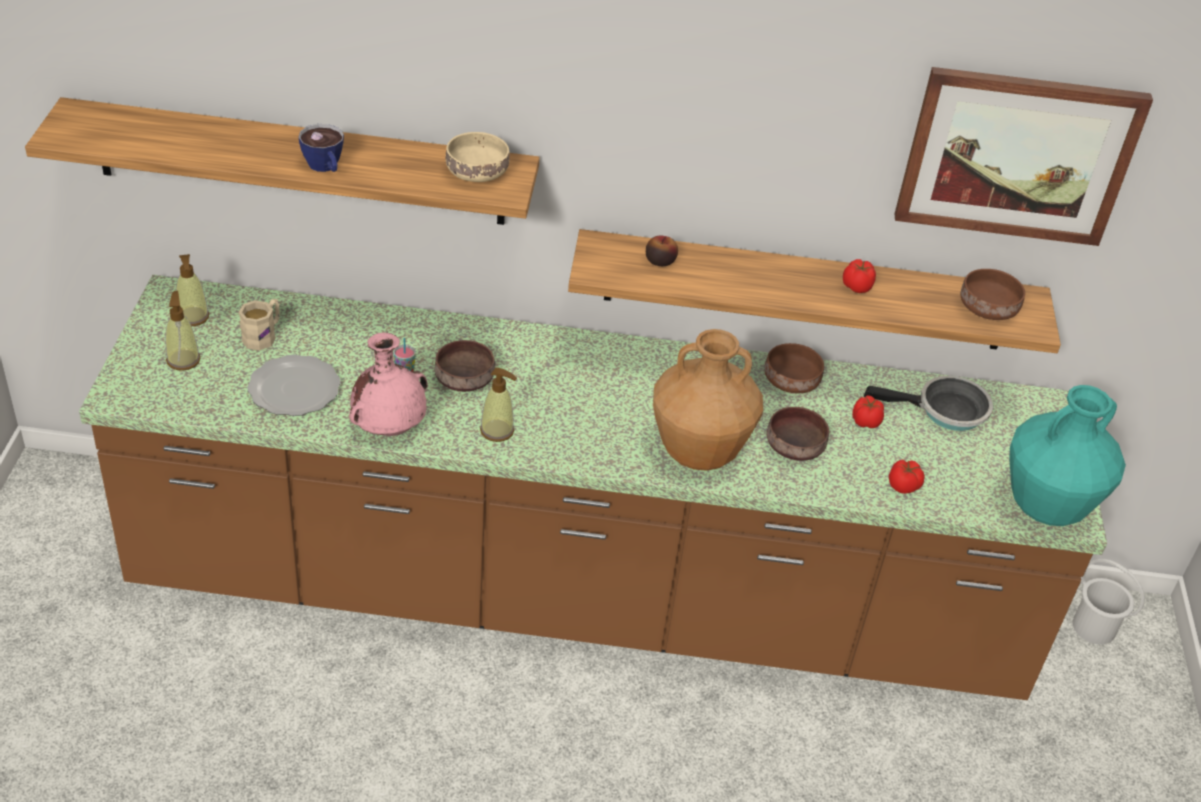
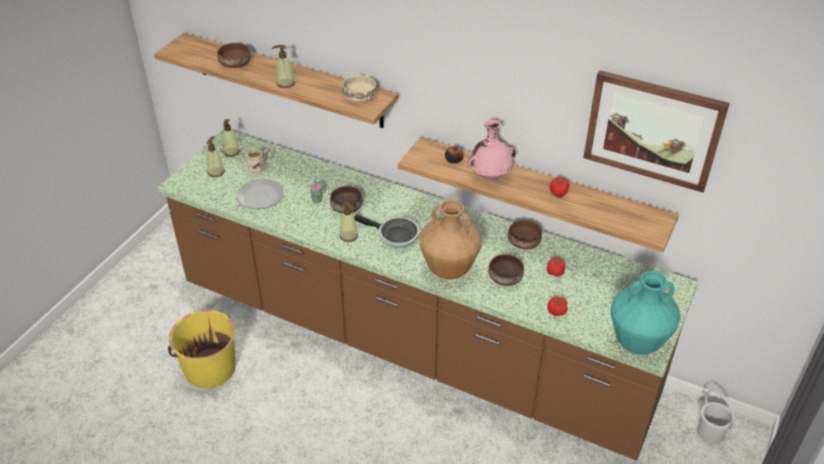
camera: 25 degrees right, 0 degrees up
cup [299,124,344,172] -> soap dispenser [272,45,295,88]
pink vase [349,332,427,436] -> pink vase moved to [468,120,516,180]
frying pan [864,376,993,431] -> frying pan moved to [354,214,420,248]
brown bowl [960,269,1025,320] -> brown bowl moved to [217,43,251,68]
none -> yellow bucket [168,310,236,388]

